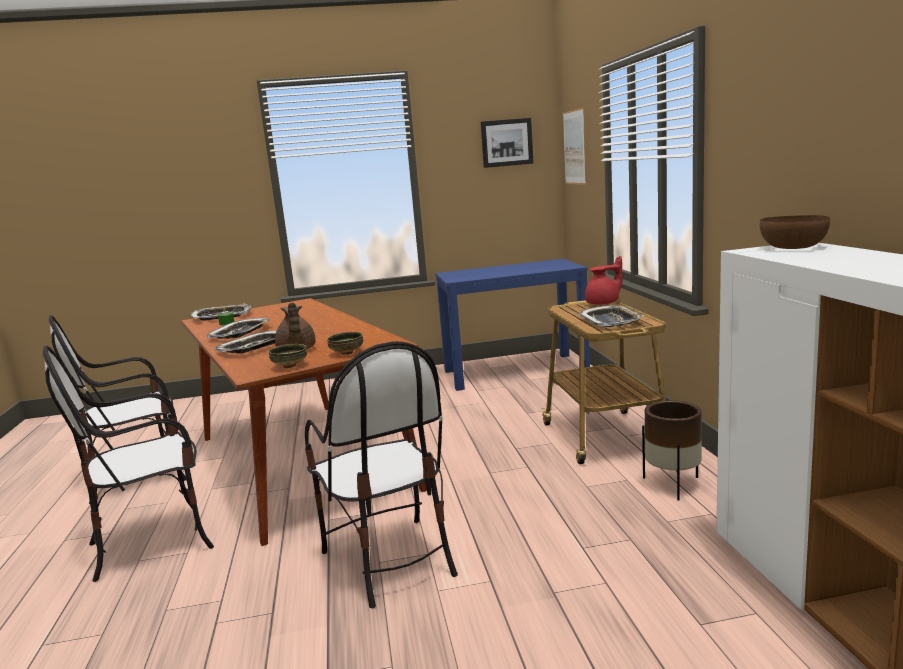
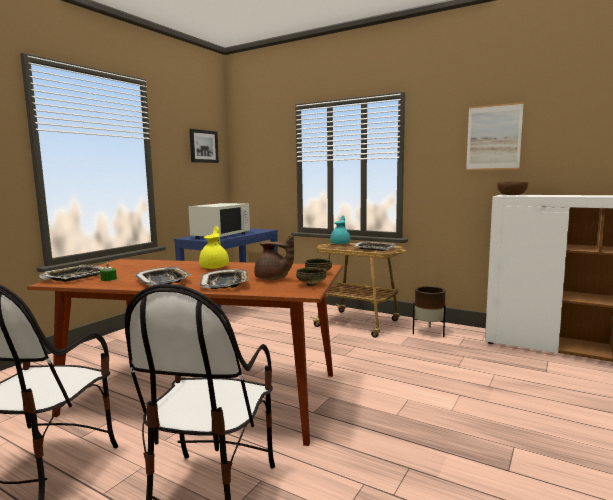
camera: 50 degrees left, 5 degrees down
chair [305,341,458,608] -> none
picture [562,107,586,185] -> picture moved to [466,102,524,170]
red teapot [585,256,623,305] -> turquoise teapot [330,216,350,244]
none -> white microwave [188,203,250,239]
none -> yellow teapot [199,226,229,269]

